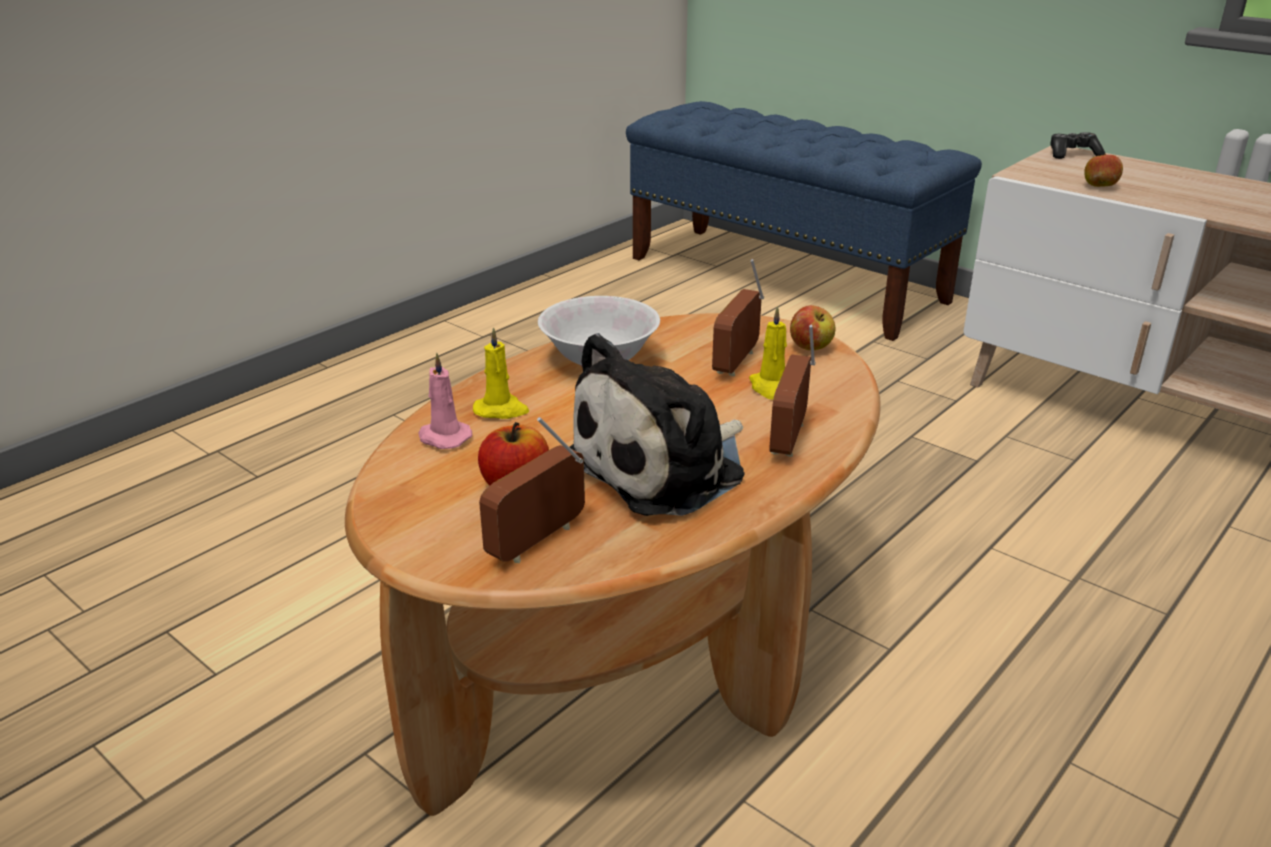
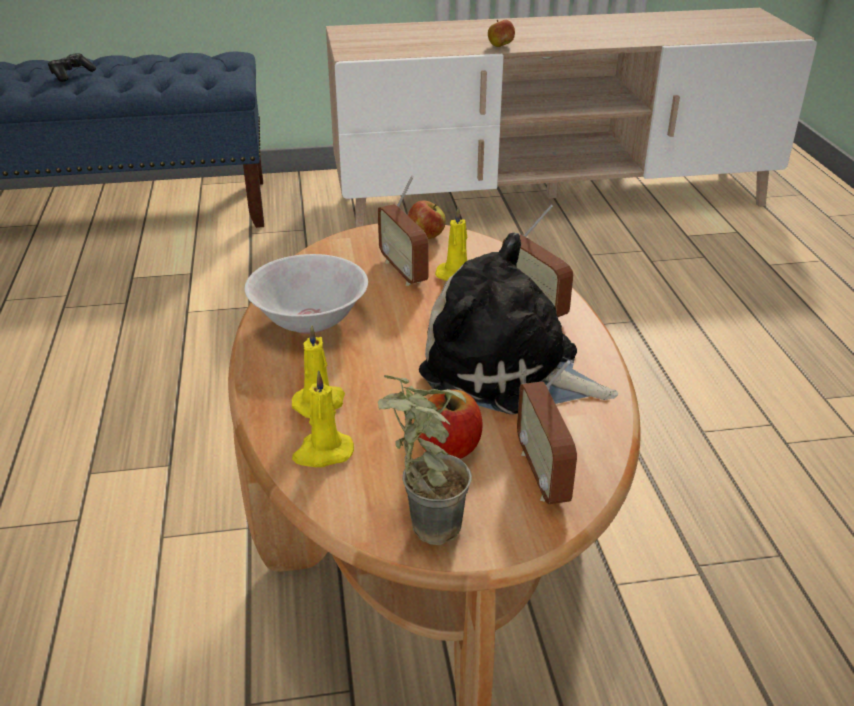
camera: 50 degrees left, 5 degrees up
pink candle [419,353,472,449] -> yellow candle [292,370,354,467]
plush toy [570,333,745,516] -> plush toy turned 120 degrees clockwise [419,233,618,414]
game controller [1051,132,1105,159] -> game controller moved to [47,53,96,82]
apple [1084,153,1123,187] -> apple moved to [488,20,515,47]
none -> potted plant [378,375,472,545]

